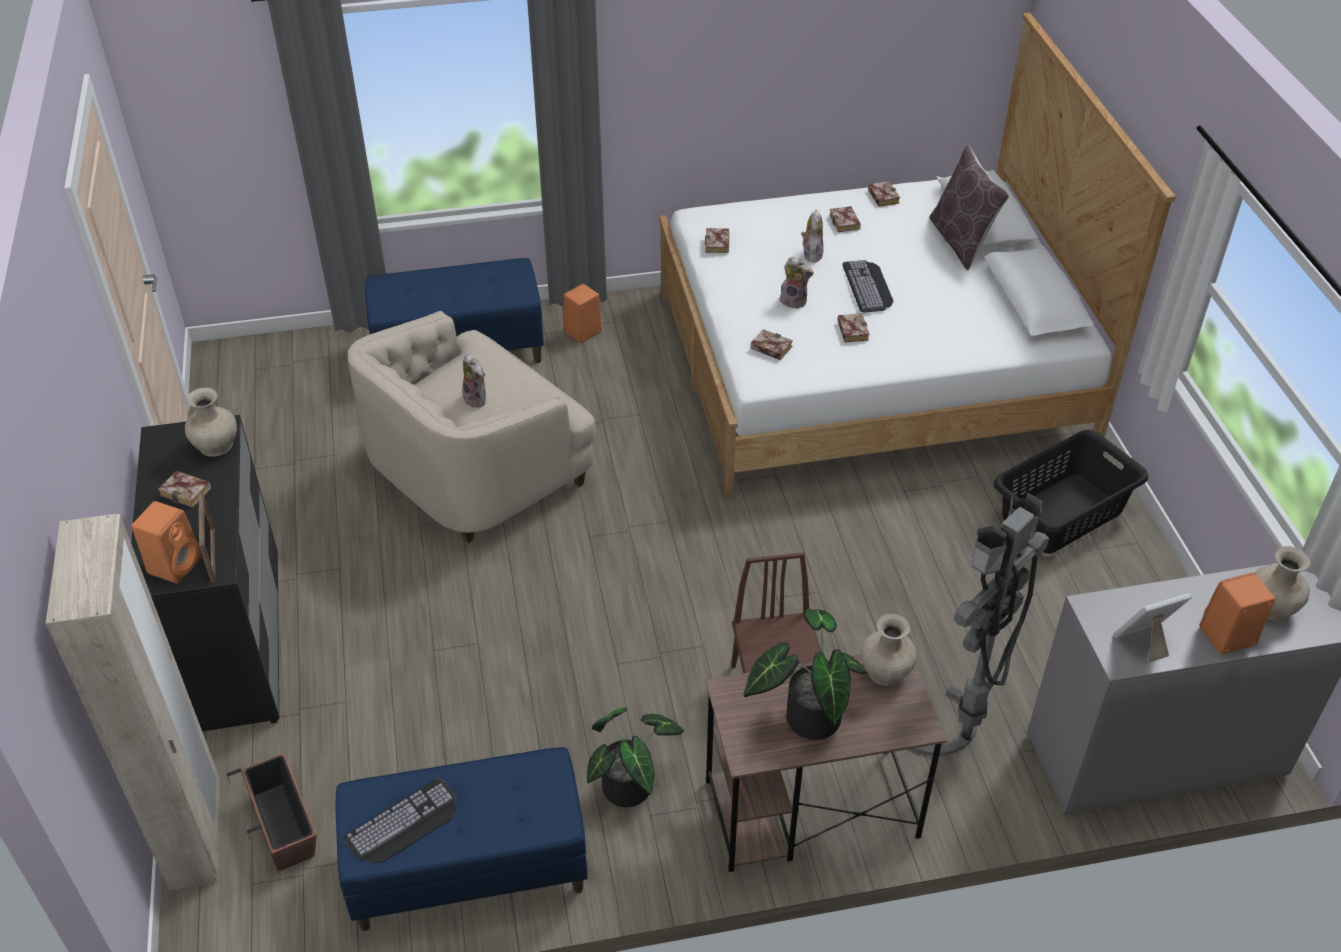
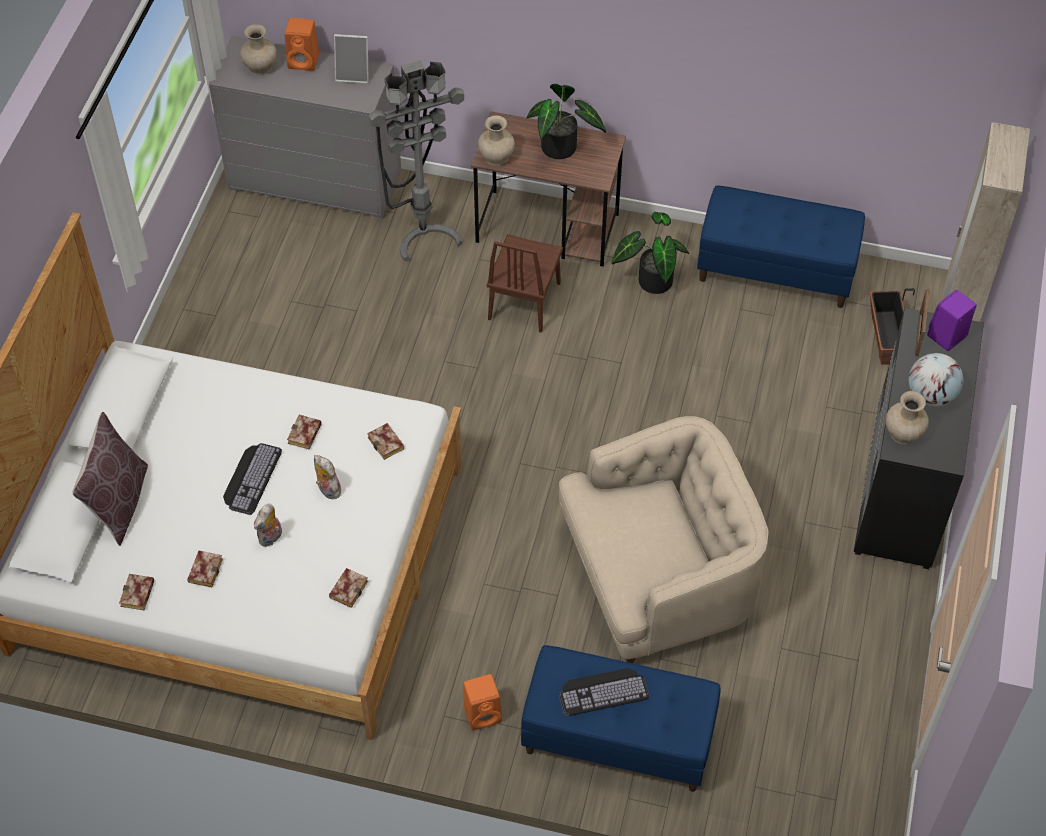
camera: 155 degrees left, 10 degrees up
orange speaker [131,501,201,584] -> purple speaker [927,290,977,351]
book [158,471,211,508] -> globe [909,353,963,407]
keyboard [344,778,457,863] -> keyboard moved to [559,668,649,716]
plush toy [462,354,486,408] -> none
black laundry basket [993,430,1148,554] -> none

